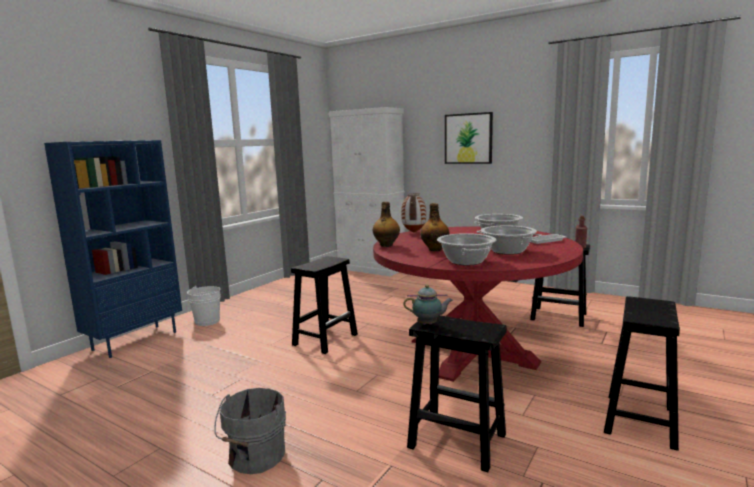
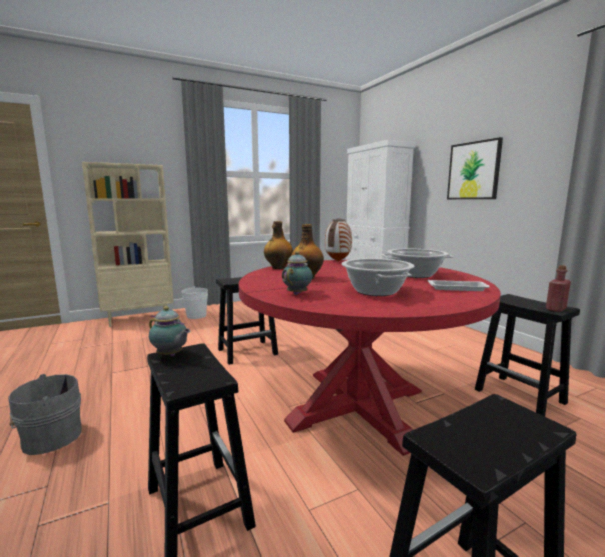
camera: 30 degrees right, 0 degrees up
blue bookcase [44,140,182,358] -> beige bookcase [82,162,174,327]
cooking pot [437,233,496,265] -> teapot [282,251,313,295]

